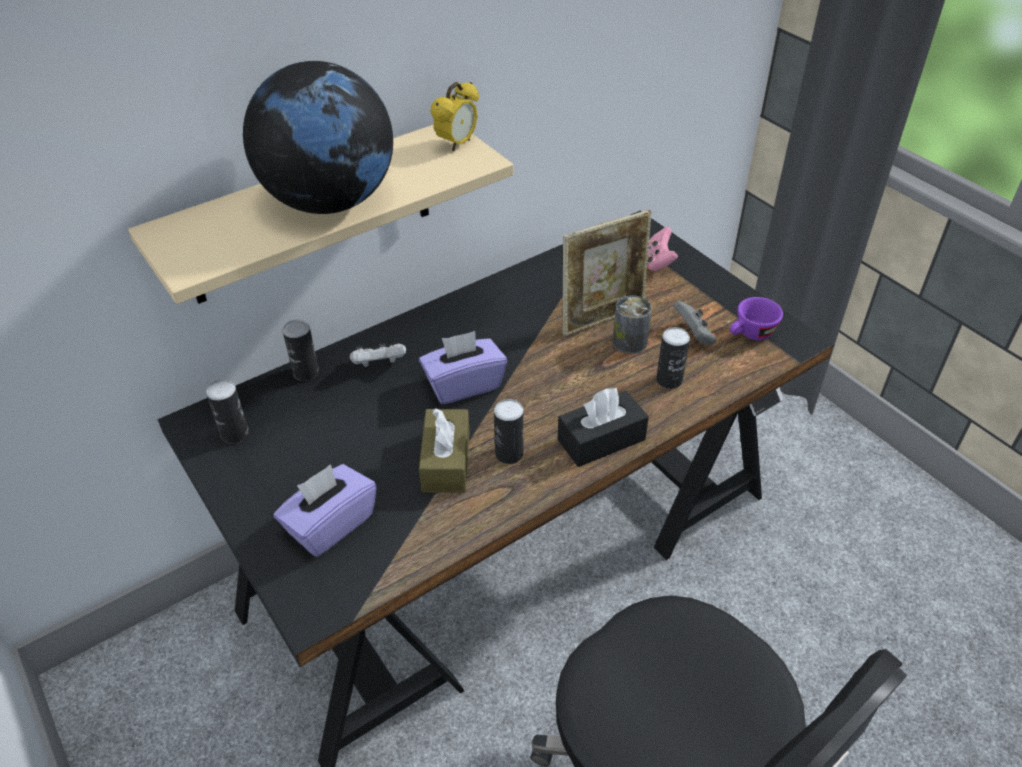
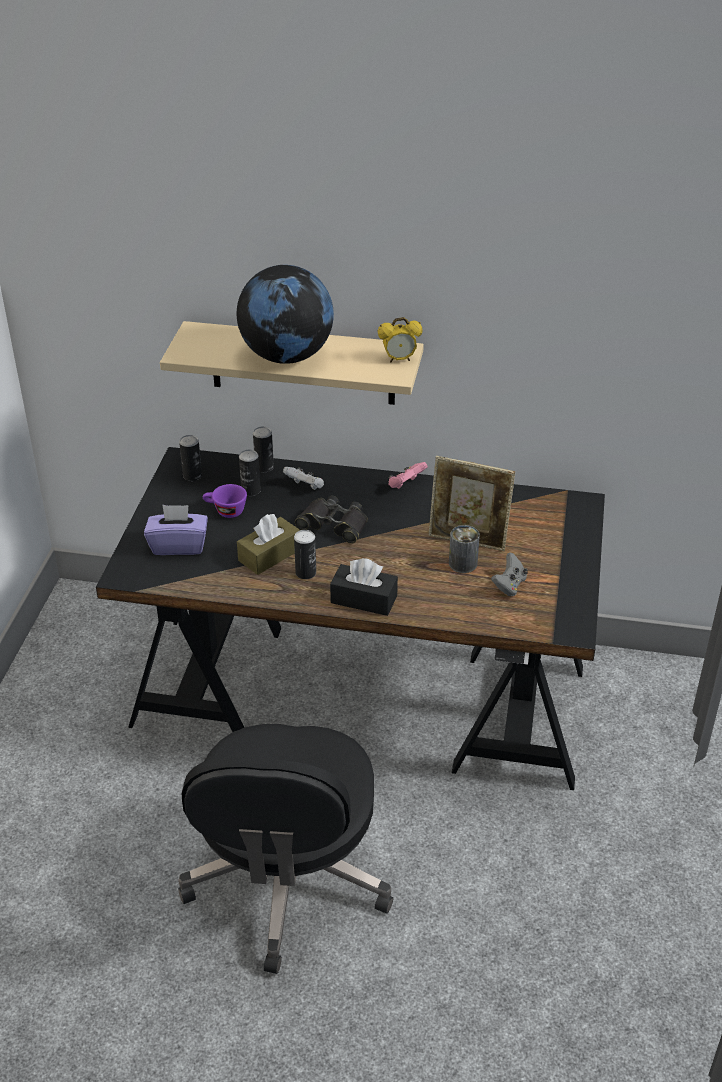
camera: 45 degrees right, 5 degrees down
purple tissue box [419,331,507,404] -> black binoculars [295,496,368,544]
pink game controller [648,227,678,271] -> pink game controller moved to [388,462,428,489]
can [656,327,690,389] -> can moved to [239,450,261,496]
purple cup [730,297,783,340] -> purple cup moved to [203,484,247,518]

